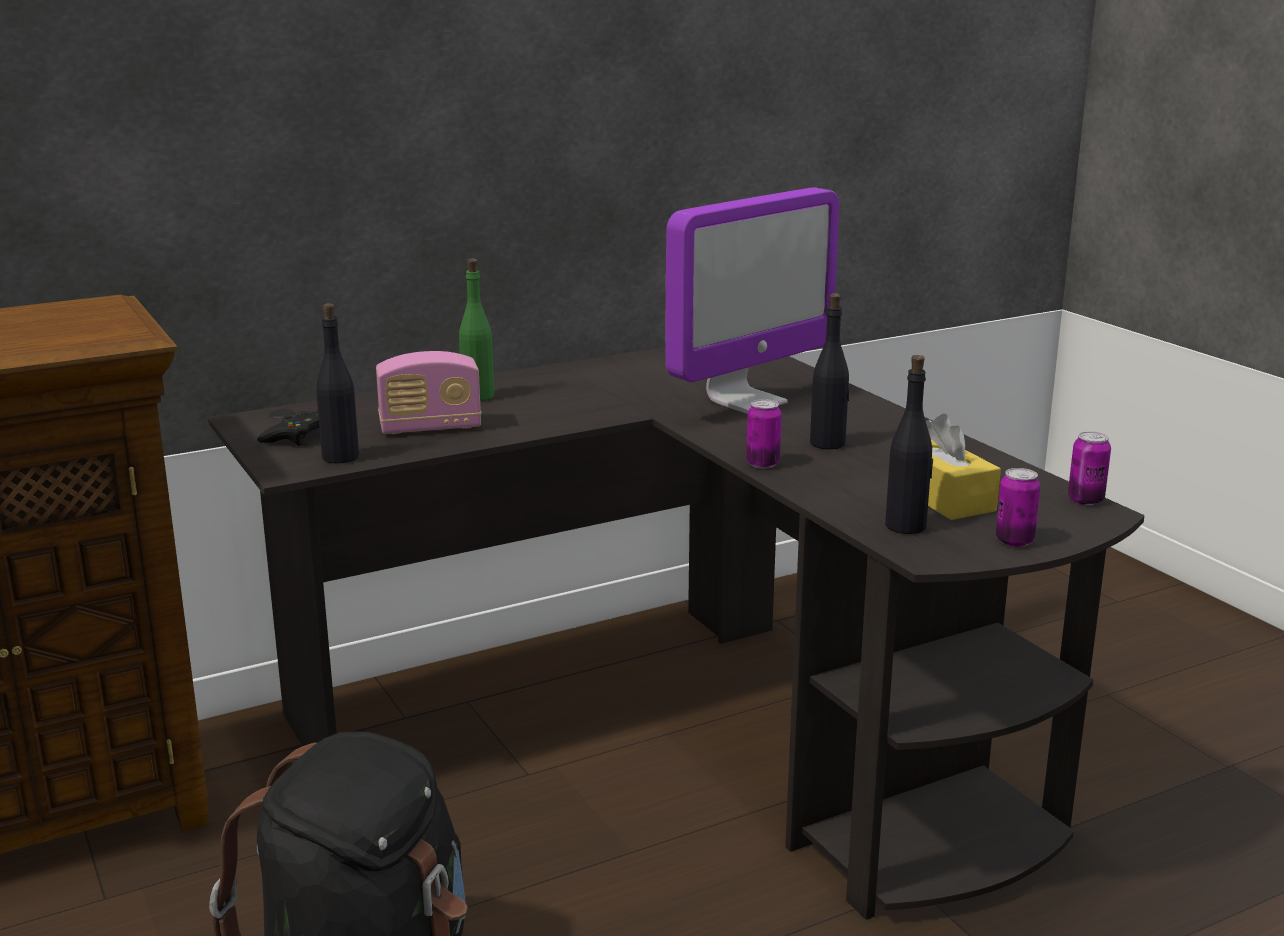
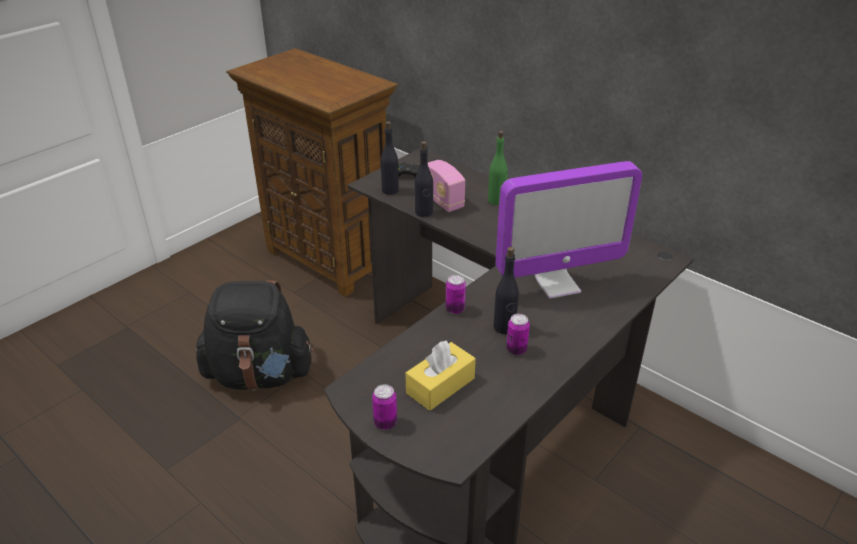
camera: 70 degrees right, 15 degrees up
monitor [665,187,839,414] -> monitor turned 45 degrees counterclockwise [496,161,642,299]
black bottle [885,355,933,534] -> black bottle moved to [415,141,433,217]
can [1068,431,1111,505] -> can moved to [506,314,530,355]

